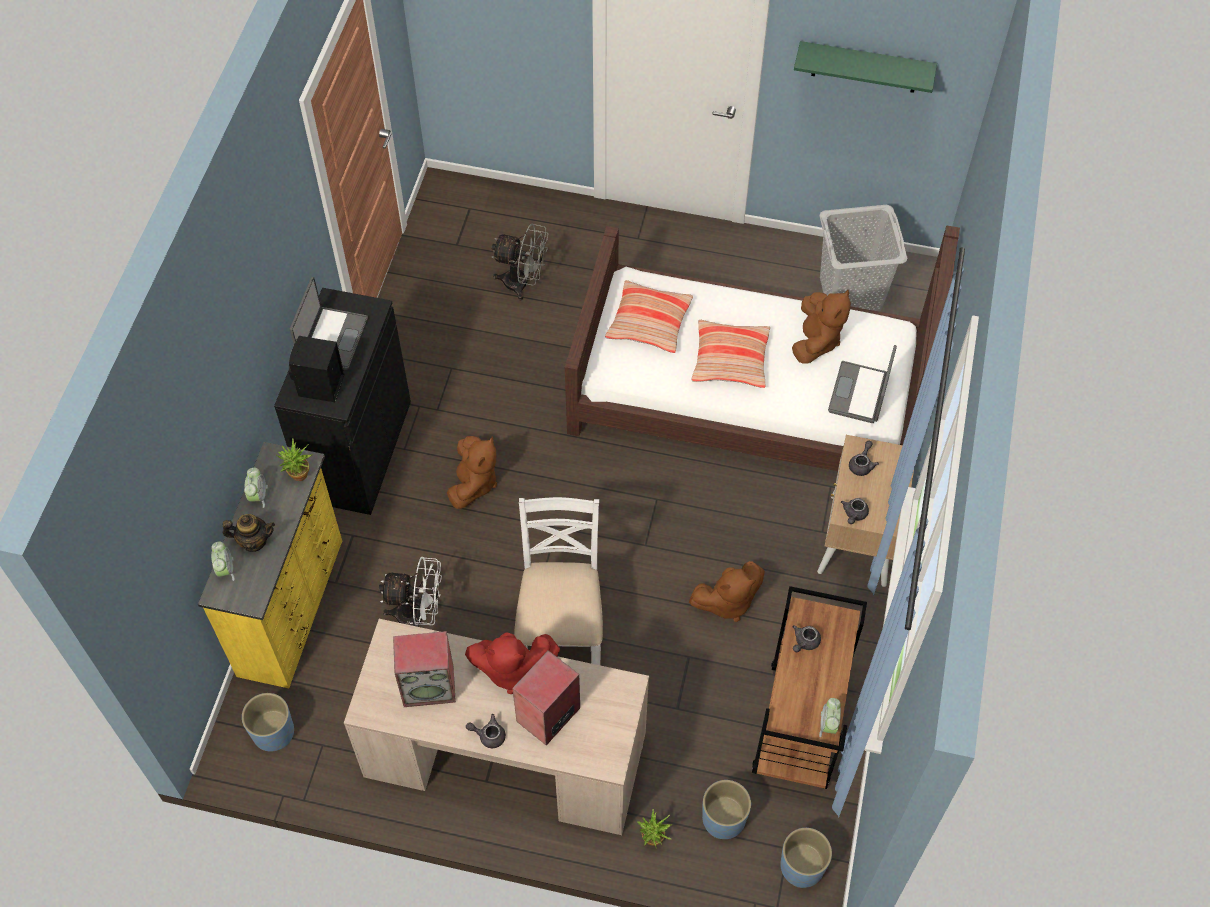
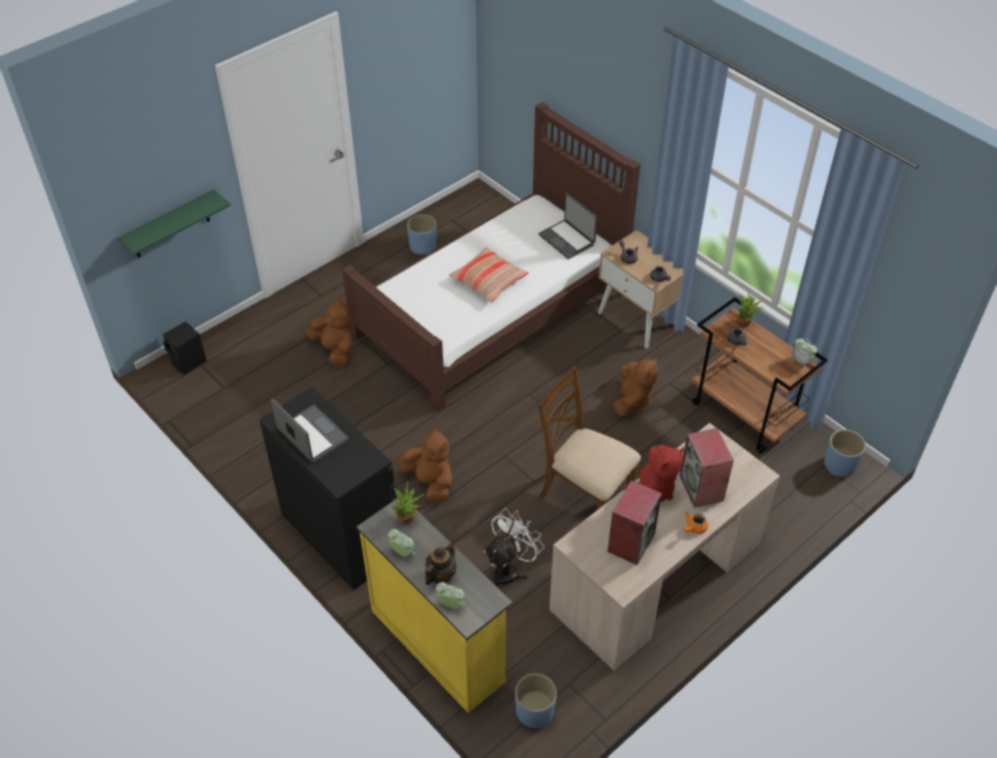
camera: 55 degrees left, 10 degrees down
black speaker [289,336,345,402] -> black speaker moved to [163,321,207,374]
grey teapot [466,714,506,748] -> orange teapot [683,512,708,534]
grey fan [491,224,548,300] -> none
white chair [514,497,603,666] -> brown chair [537,366,641,511]
pillow [605,280,693,353] -> none
potted plant [637,809,673,848] -> potted plant moved to [736,290,763,327]
blue planter [702,780,751,839] -> blue planter moved to [407,214,437,255]
brown plush toy [792,290,851,364] -> brown plush toy moved to [306,297,352,366]
green shelf [794,41,937,93] -> green shelf moved to [118,189,231,258]
grey laundry basket [819,205,907,312] -> none

